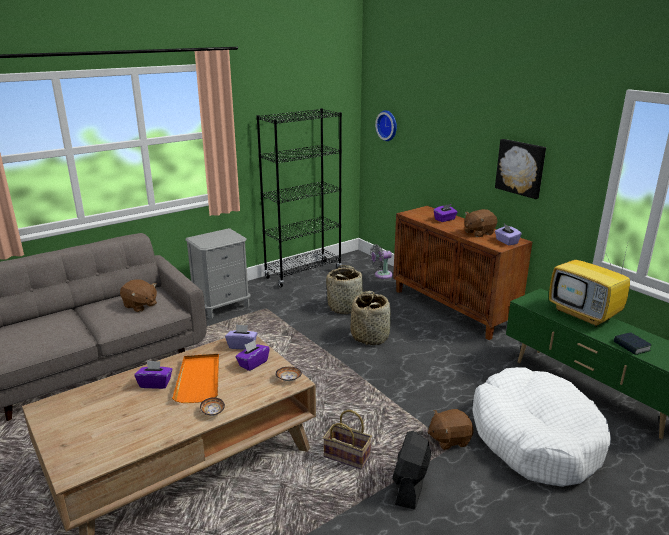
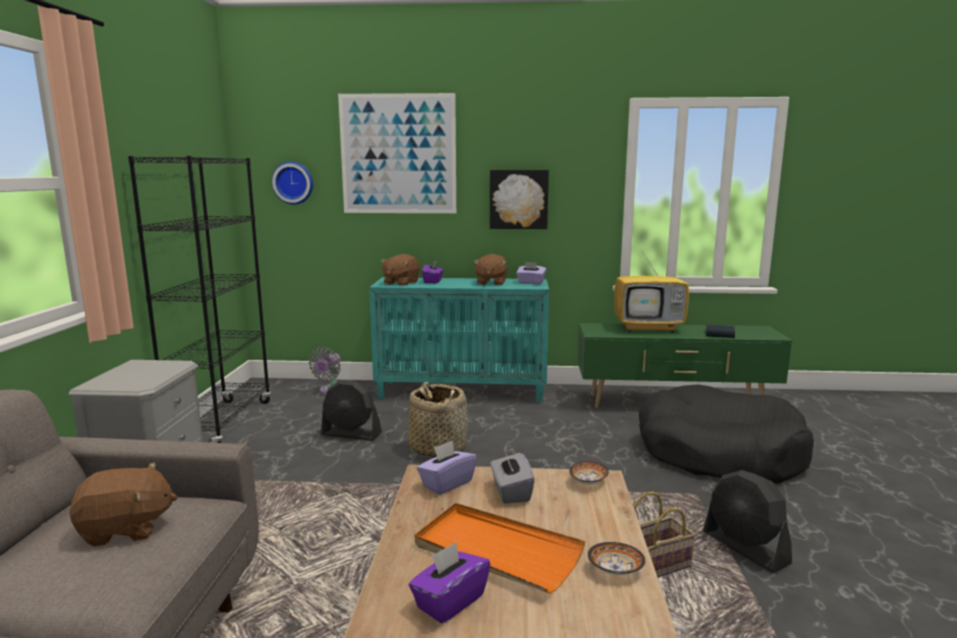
camera: 50 degrees left, 10 degrees down
purple tissue box [235,340,270,371] -> grey tissue box [490,448,534,504]
basket [326,265,367,314] -> black fan [321,380,382,441]
brown cabinet [393,206,532,340] -> turquoise cabinet [369,277,549,403]
brown plush toy [428,409,474,450] -> brown plush toy moved to [380,254,420,286]
white dog bed [472,367,611,487] -> black dog bed [639,384,814,483]
none -> picture [338,93,456,213]

